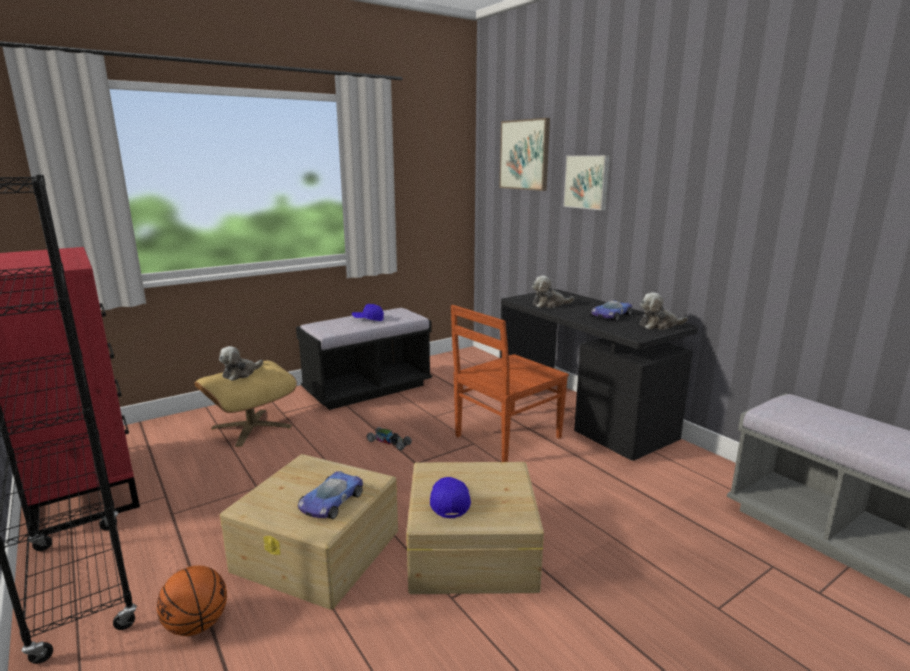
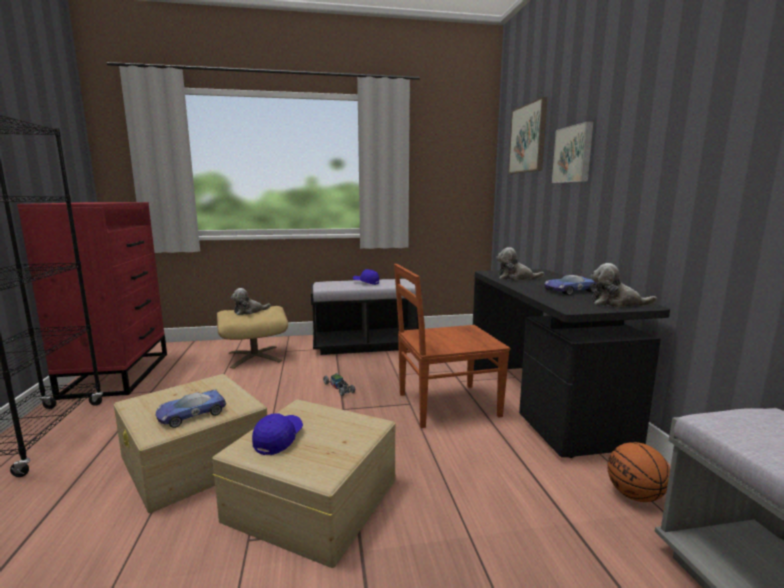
camera: 25 degrees right, 5 degrees down
basketball [157,565,227,636] -> basketball moved to [607,442,670,502]

